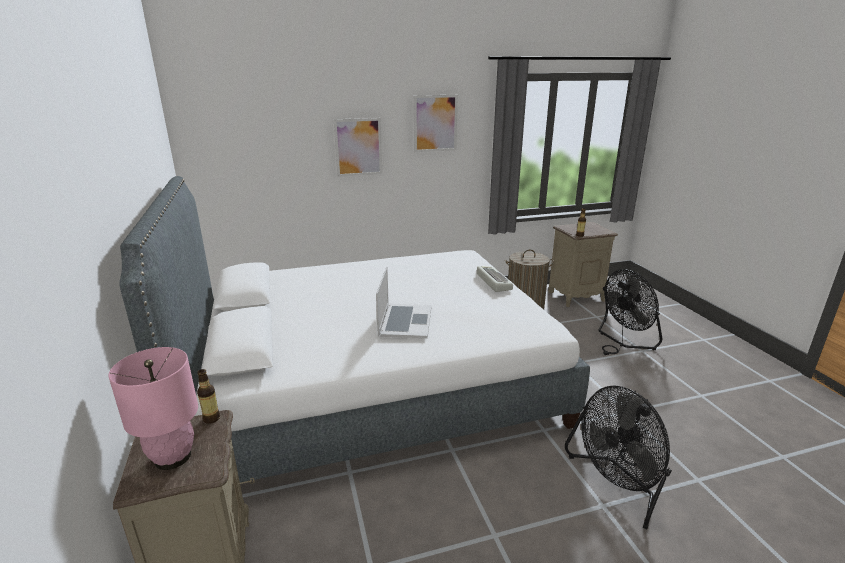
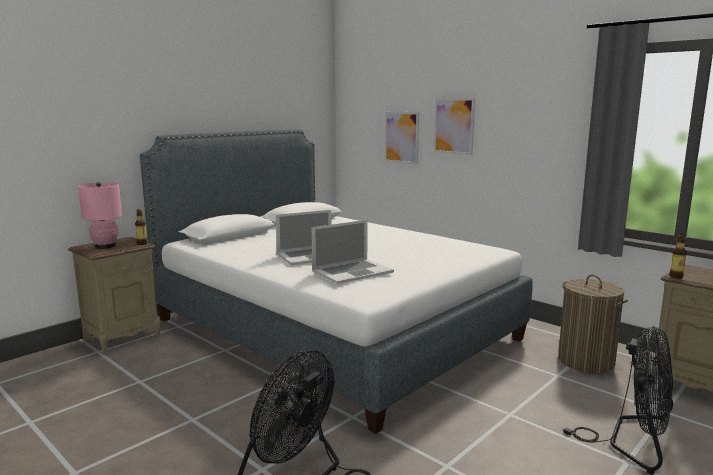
camera: 60 degrees right, 10 degrees down
picture [414,95,458,152] -> picture moved to [384,112,419,165]
keyboard [477,266,513,292] -> none
none -> laptop [312,220,394,284]

